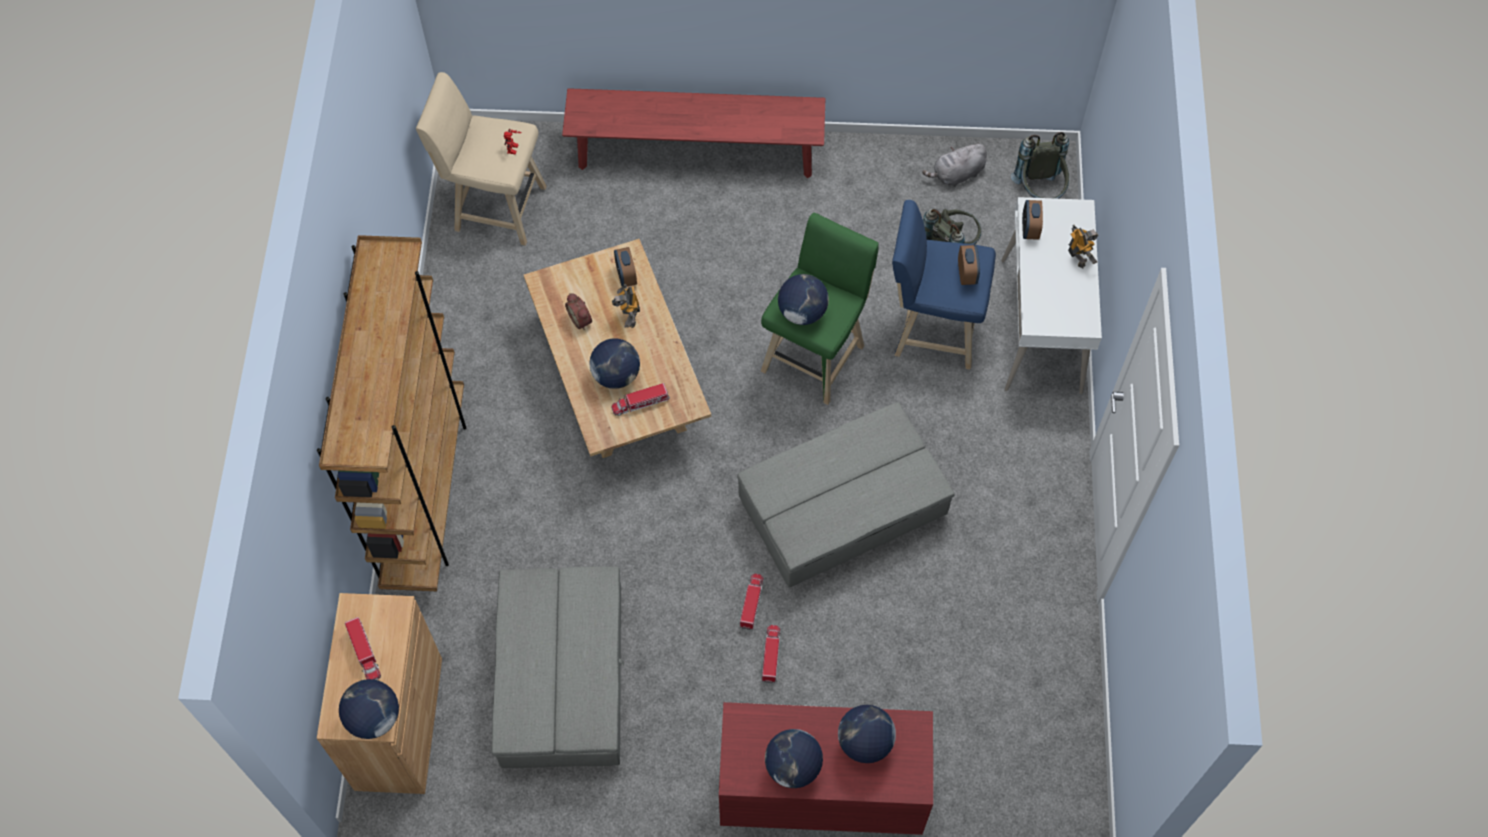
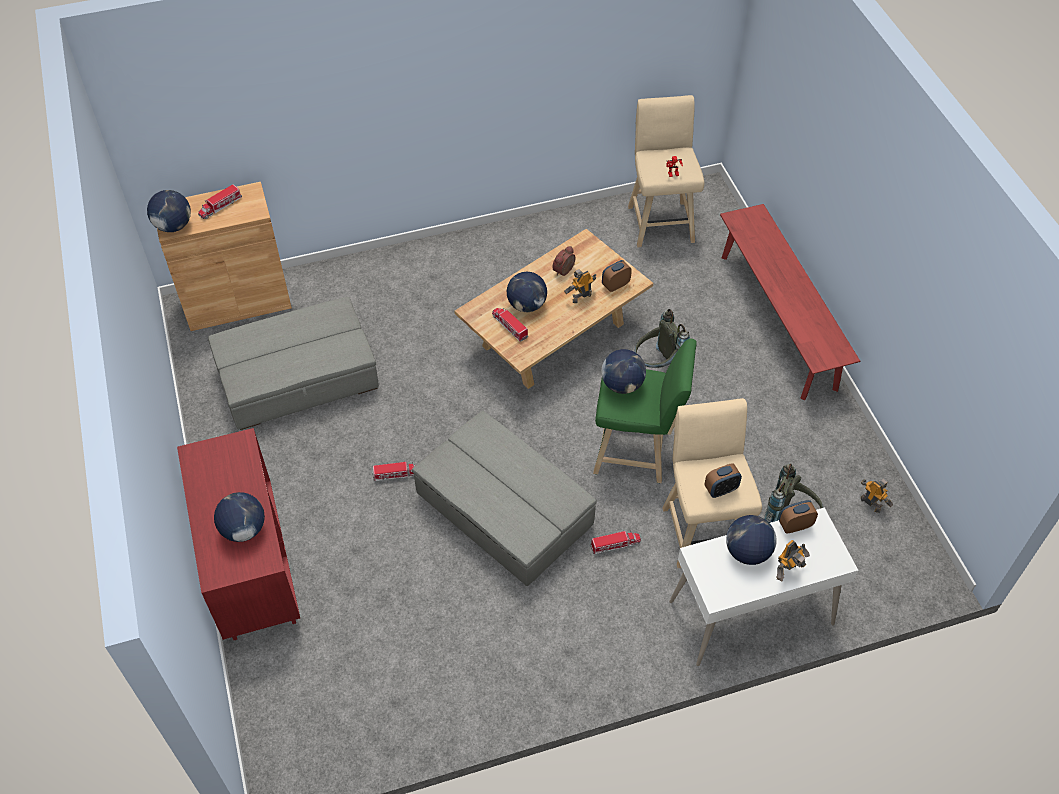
camera: 70 degrees right, 10 degrees down
brown bookcase [317,235,466,591] -> none
toy truck [762,625,781,684] -> toy truck moved to [590,531,641,554]
globe [765,729,823,788] -> globe moved to [726,515,777,565]
blue stool [892,200,996,370] -> beige stool [662,398,762,568]
grey plush toy [922,142,987,187] -> toy robot [861,479,893,513]
grey backpack [1011,132,1069,199] -> grey backpack moved to [634,309,690,368]

